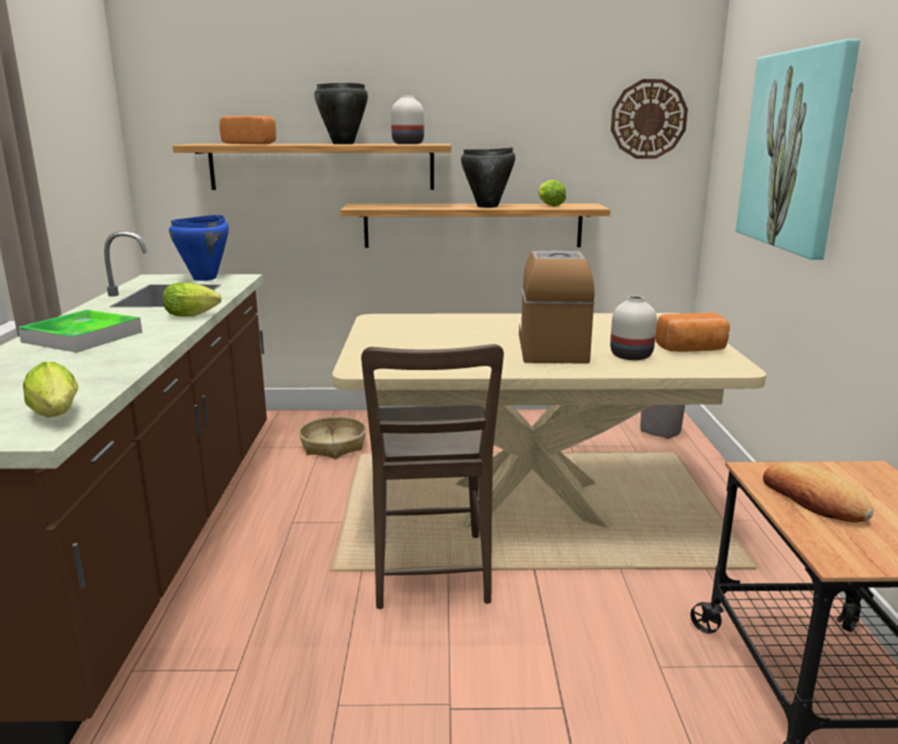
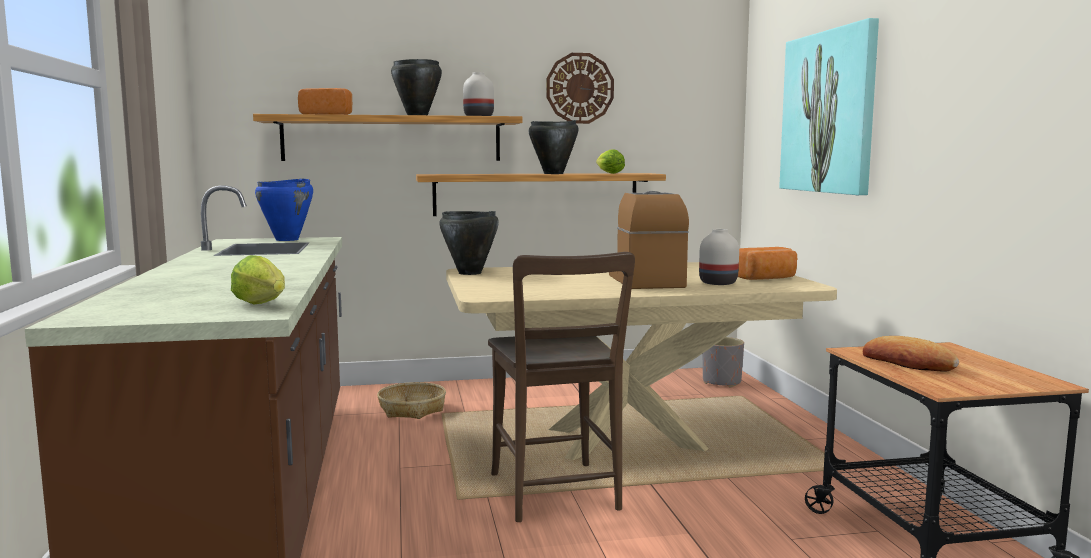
camera: 10 degrees left, 10 degrees down
tray [18,310,142,353] -> none
lettuce [163,282,222,317] -> none
wall clock [611,79,688,159] -> wall clock moved to [546,53,614,124]
none -> black cooking pot [439,211,499,275]

